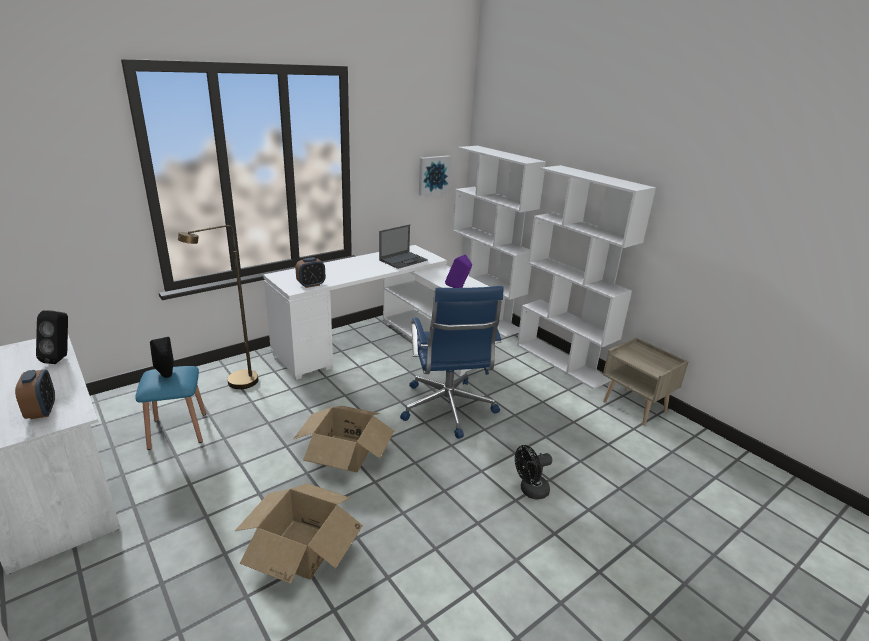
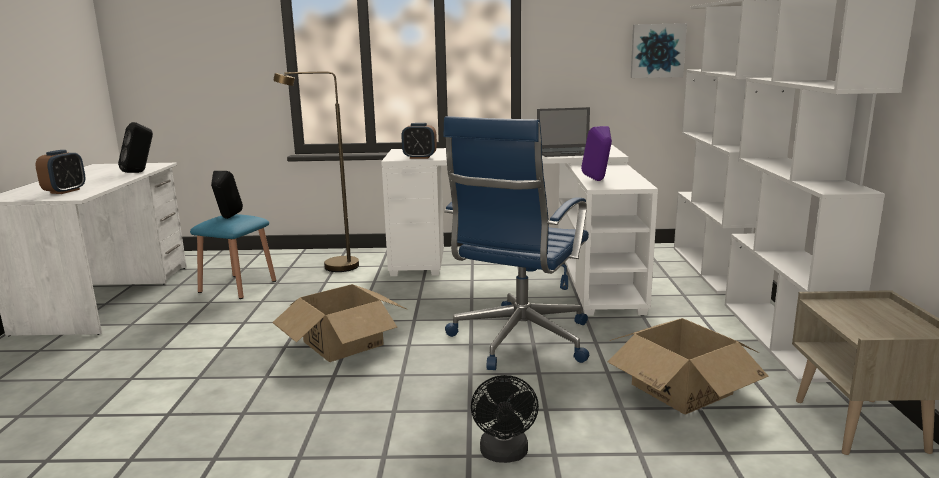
camera: 40 degrees right, 10 degrees down
cardboard box [235,483,363,584] -> cardboard box moved to [608,318,769,415]
black fan [515,445,552,500] -> black fan turned 105 degrees counterclockwise [471,375,539,463]

